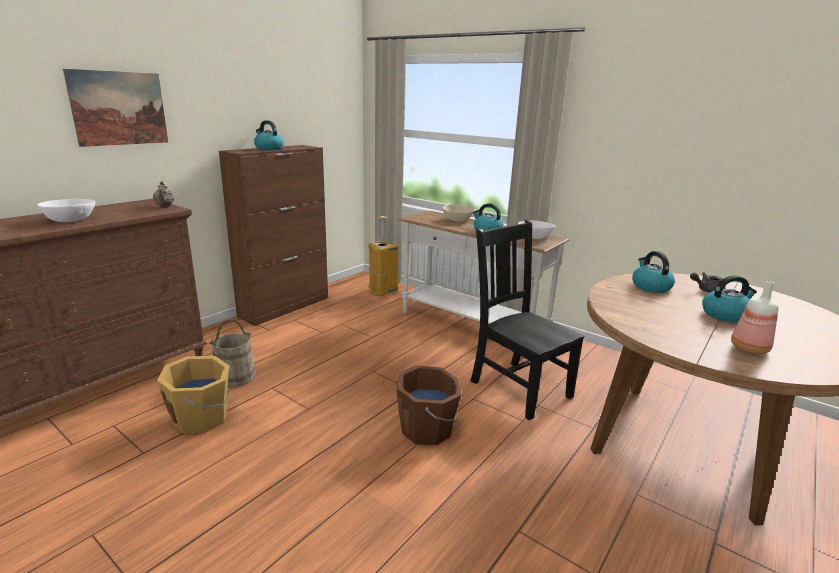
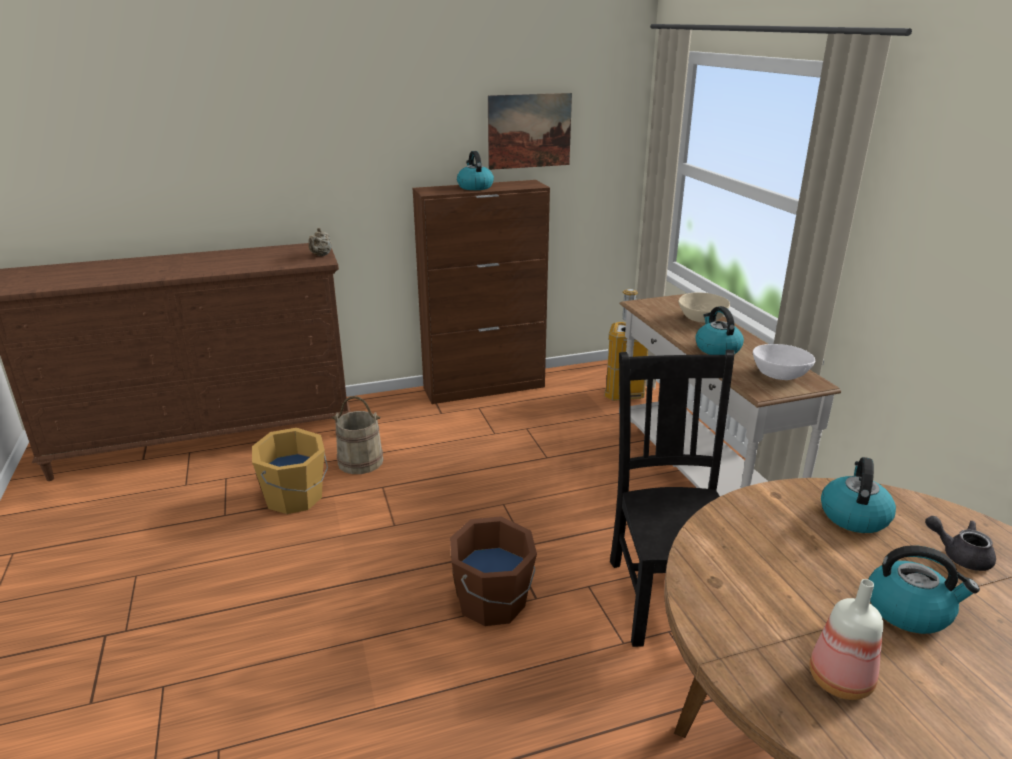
camera: 35 degrees right, 5 degrees up
white bowl [37,199,95,222] -> none
picture [63,69,168,147] -> picture moved to [488,93,572,170]

